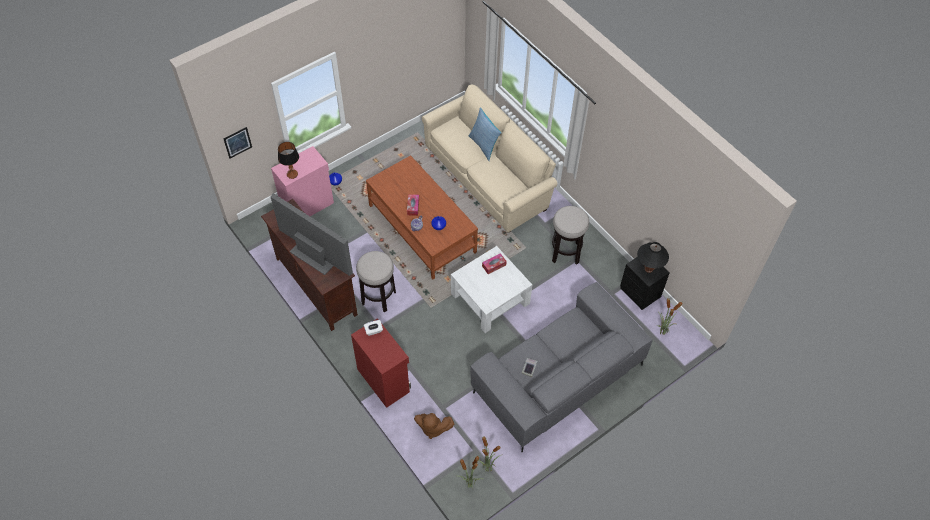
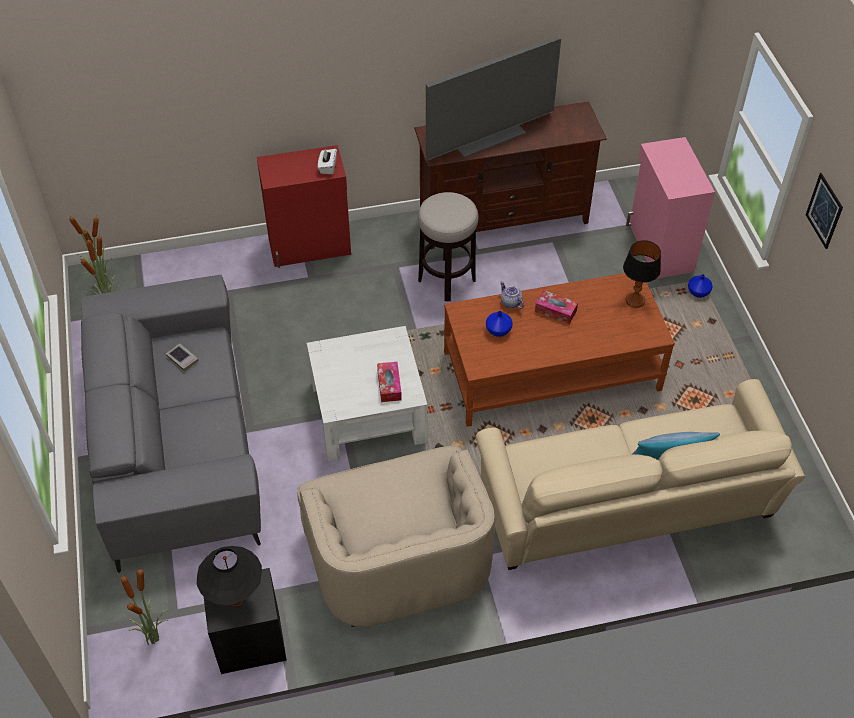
camera: 115 degrees right, 5 degrees down
picture [224,127,252,159] -> picture moved to [806,173,843,249]
table lamp [278,142,299,179] -> table lamp moved to [623,240,661,308]
brown plush toy [414,413,454,439] -> none
stool [552,206,589,265] -> beige armchair [297,446,495,627]

